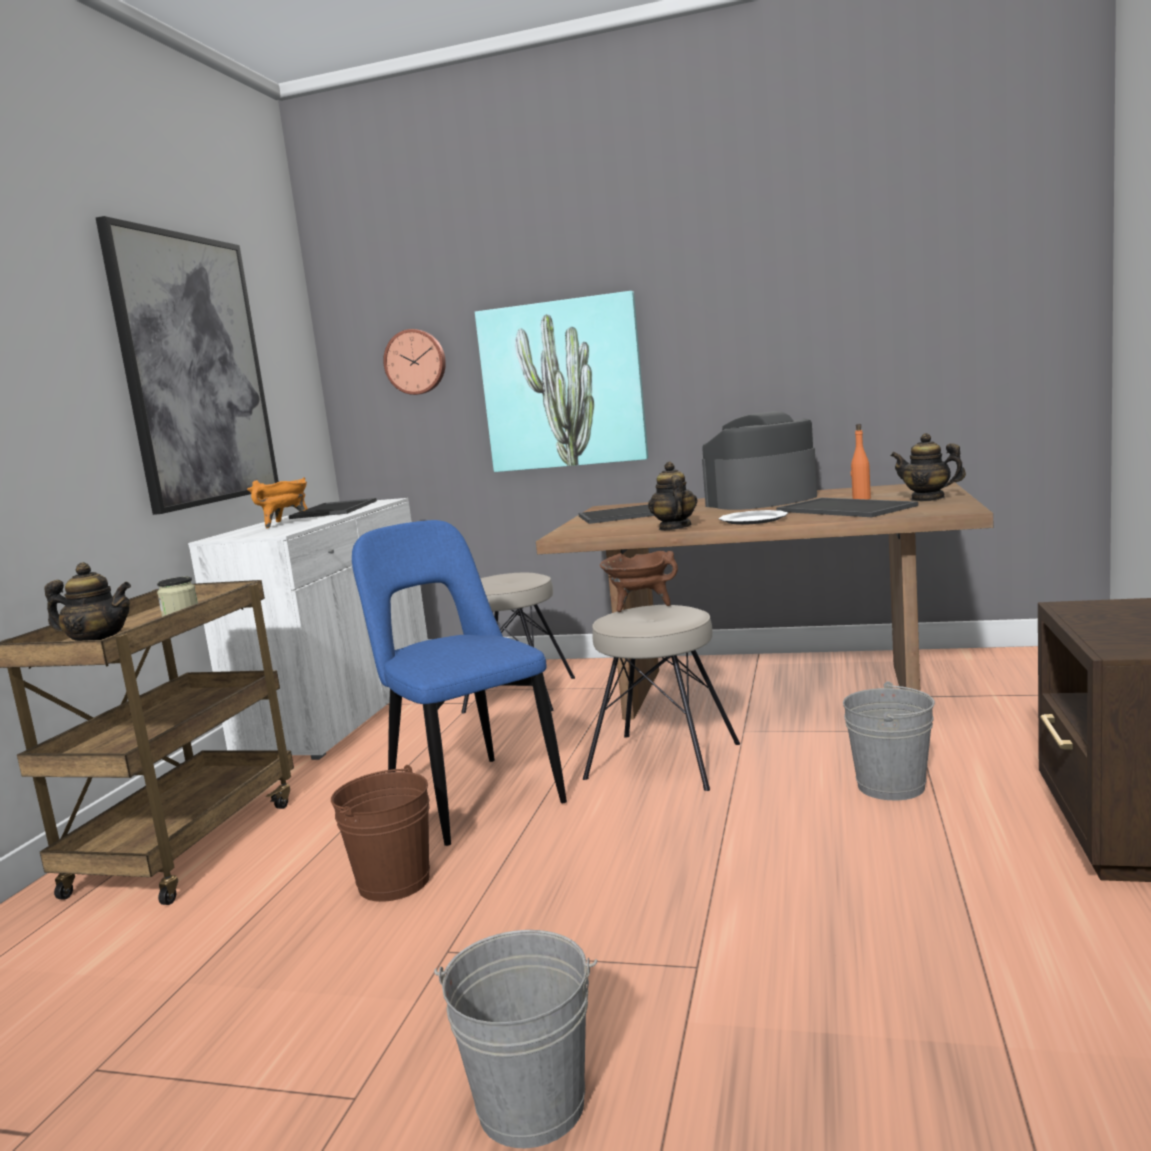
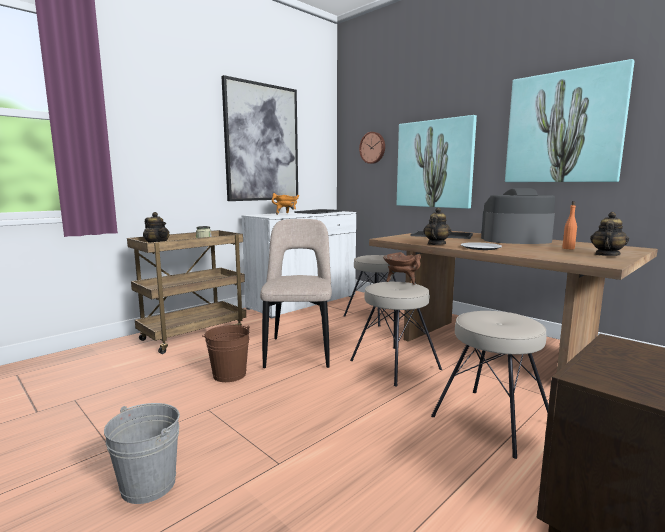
camera: 30 degrees right, 0 degrees up
blue chair [352,520,567,846] -> beige chair [260,219,332,368]
tray [776,498,918,517] -> none
grey bucket [843,682,935,800] -> beige stool [431,311,549,459]
teapot [891,433,966,501] -> teapot turned 60 degrees clockwise [590,212,629,256]
none -> picture [505,59,635,182]

